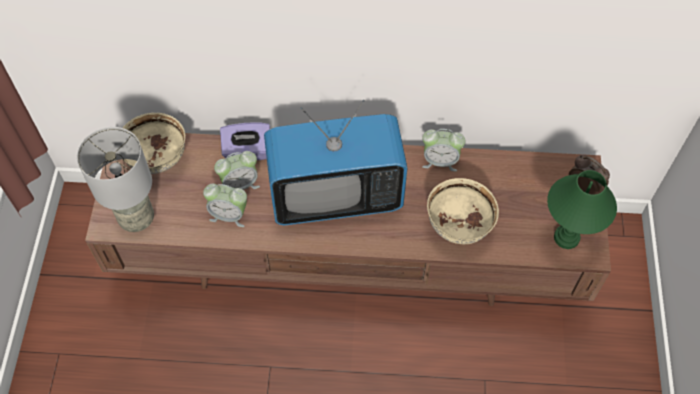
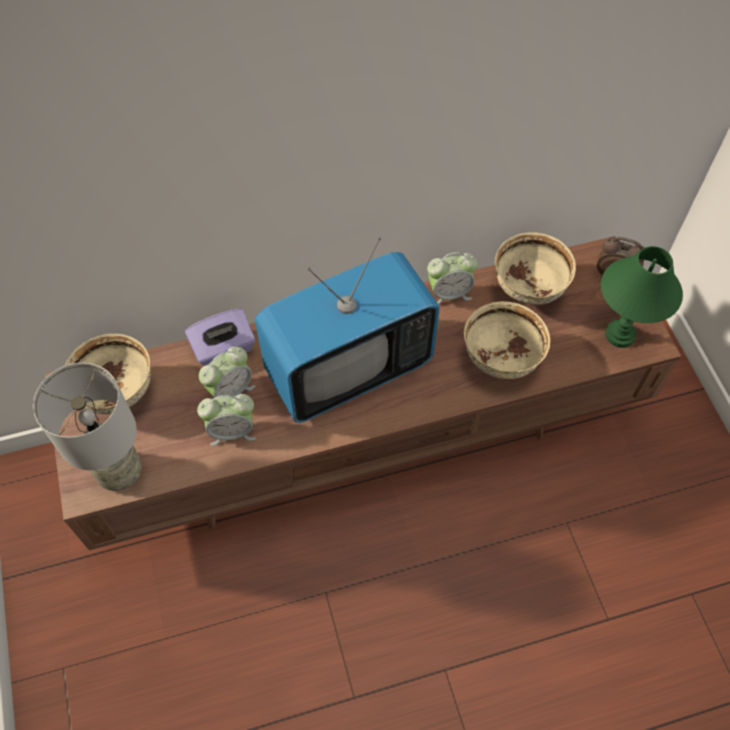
camera: 20 degrees left, 0 degrees up
none -> beige bowl [495,232,576,305]

